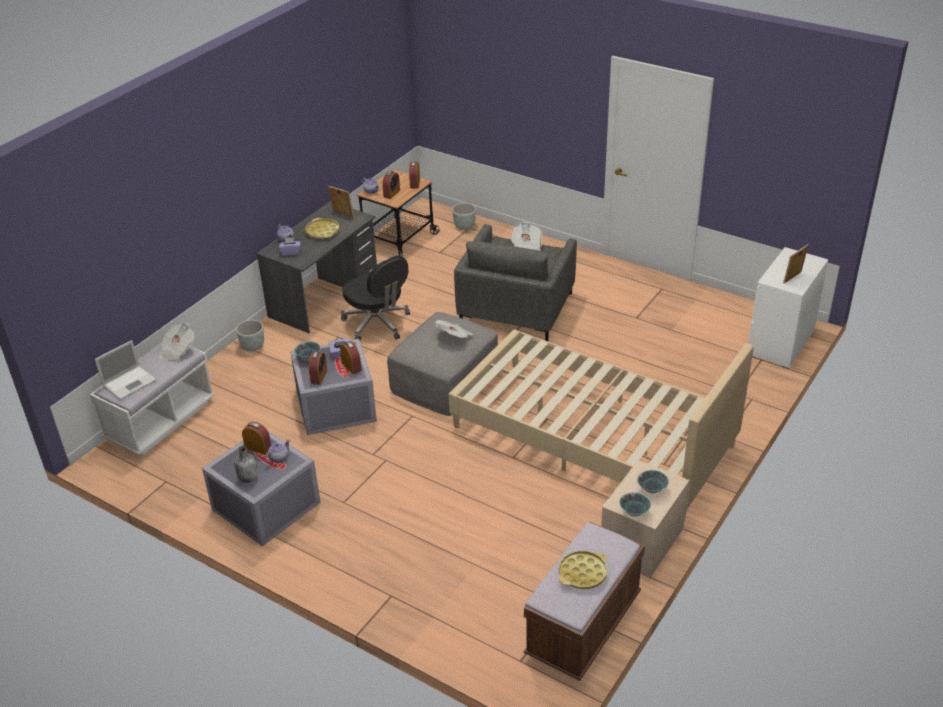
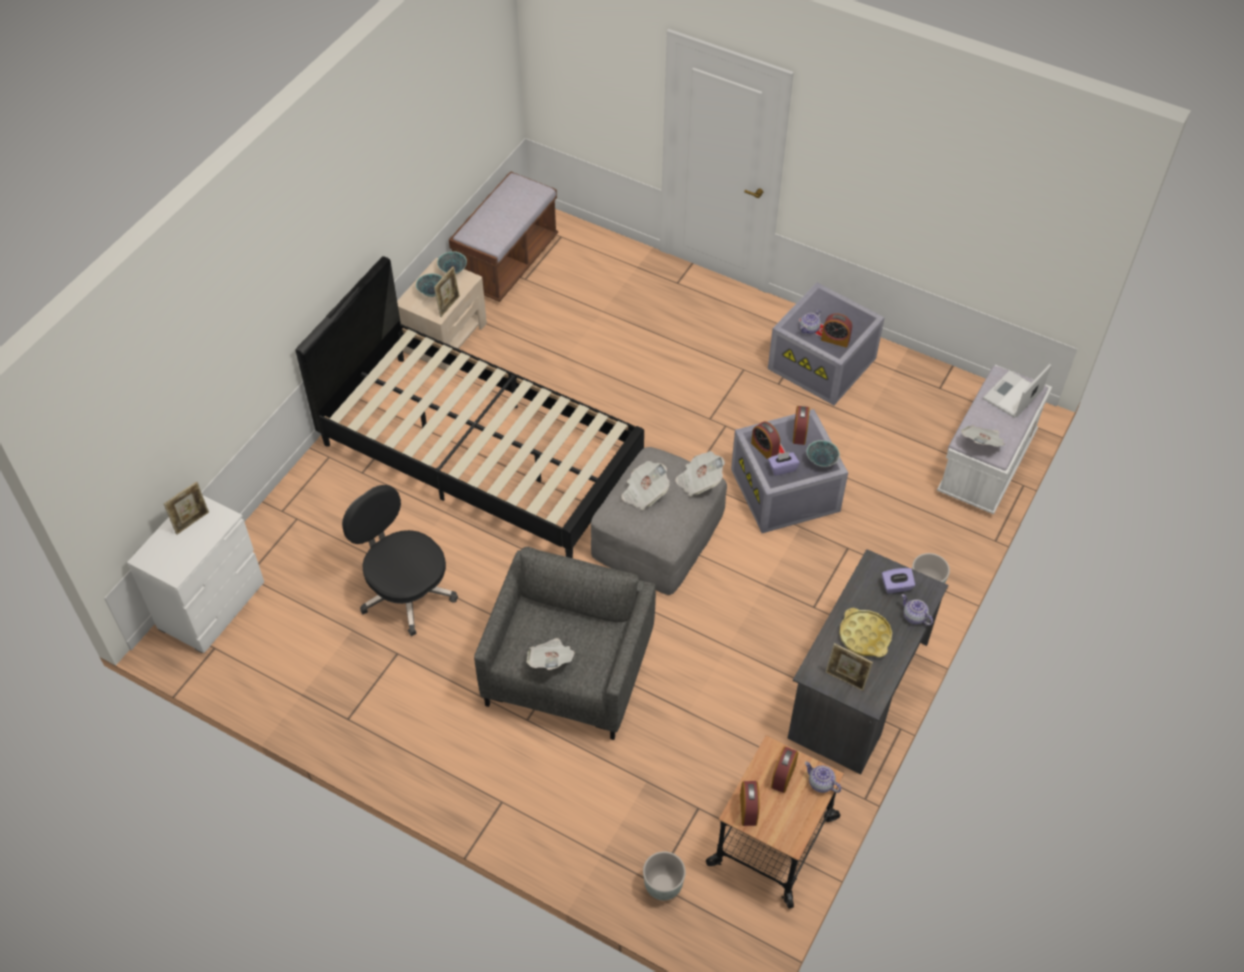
camera: 175 degrees right, 15 degrees up
grey bottle [234,446,258,483] -> none
black office chair [341,256,410,340] -> black office chair moved to [342,485,458,636]
beige bed [449,330,754,521] -> black bed [296,256,644,558]
yellow tray [559,551,607,589] -> none
none -> picture frame [434,266,460,317]
none -> newspaper [675,451,725,497]

